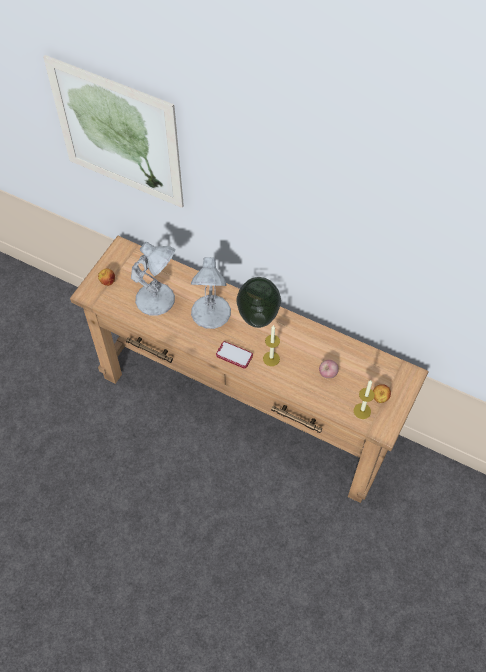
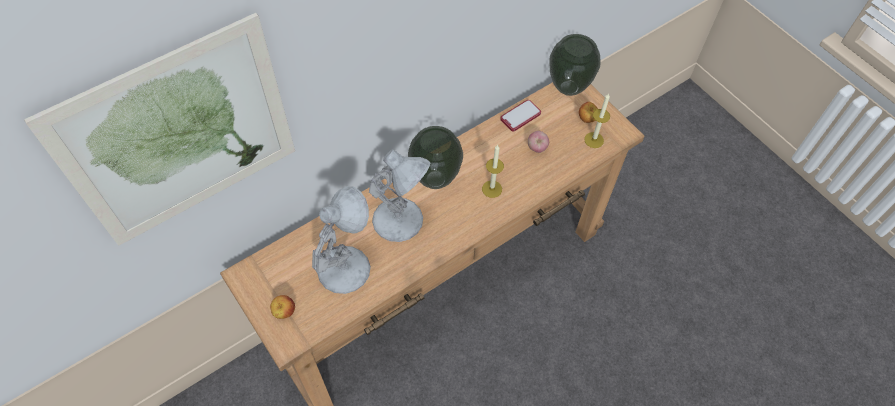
camera: 65 degrees left, 0 degrees up
phone [216,341,253,369] -> phone moved to [500,100,541,132]
none -> vase [549,34,600,96]

